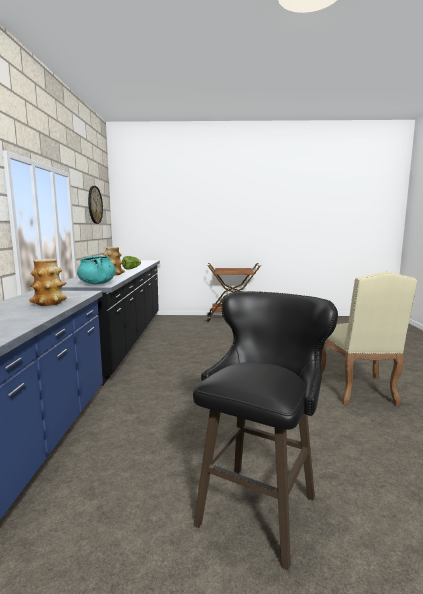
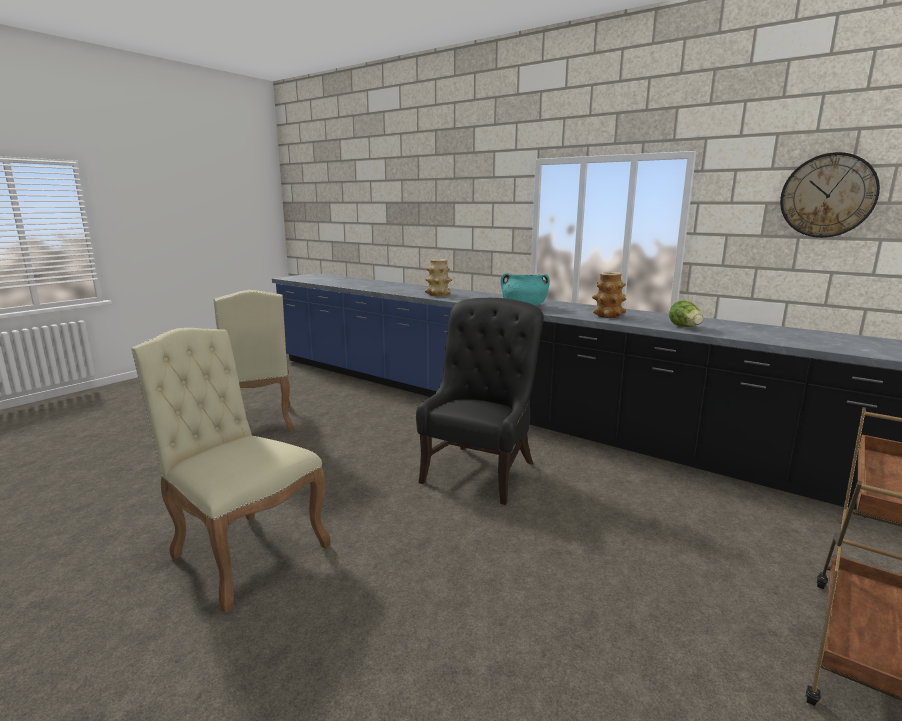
camera: 125 degrees right, 5 degrees up
black stool [193,291,338,570] -> beige chair [213,290,294,432]
none -> black chair [416,298,544,505]

